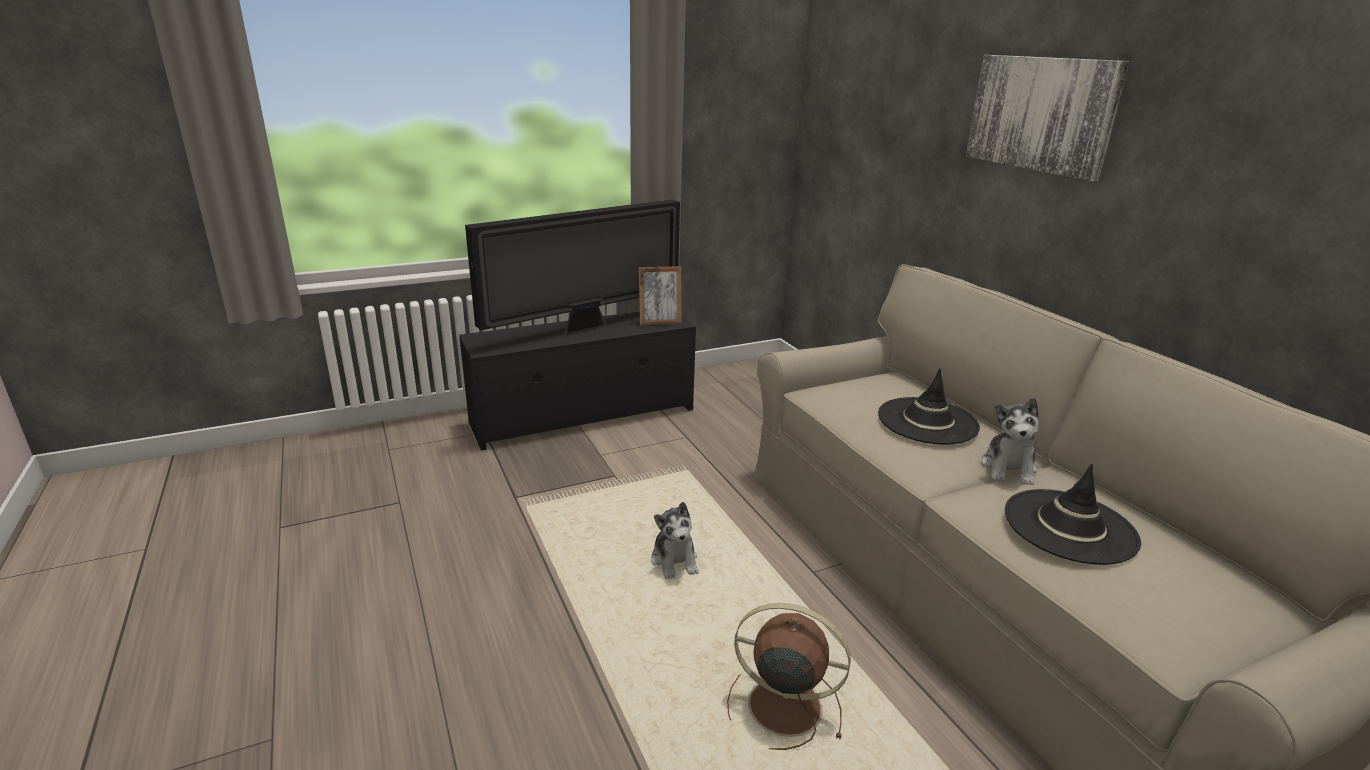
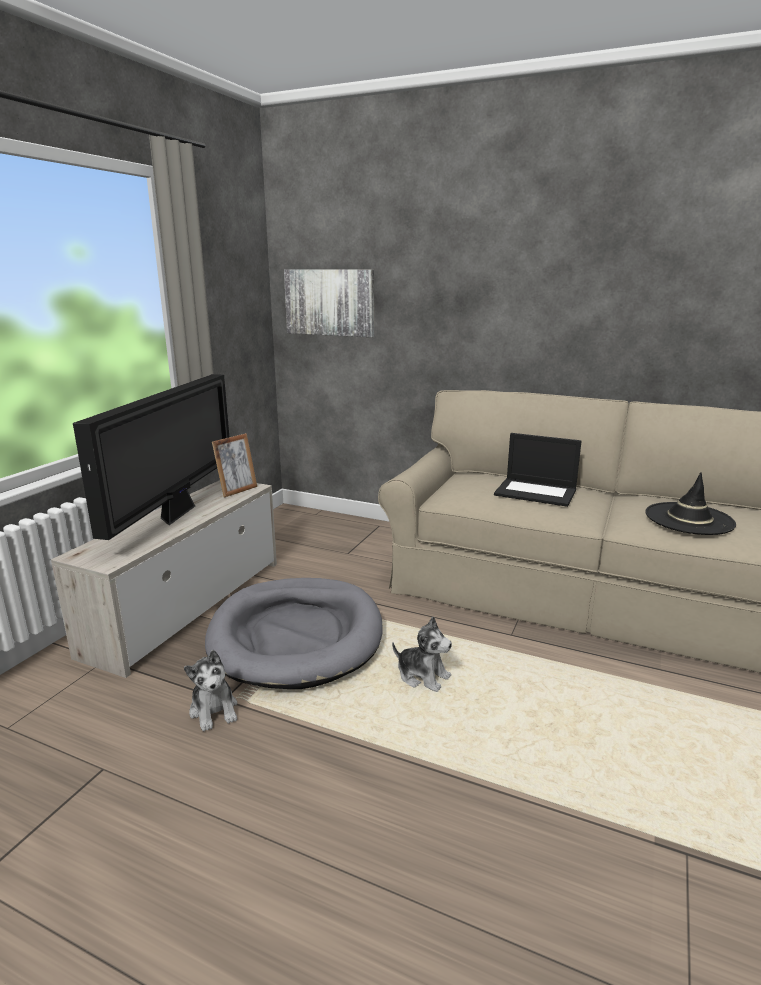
camera: 40 degrees left, 5 degrees down
black tv stand [459,311,696,451] -> white tv stand [51,480,277,678]
brown fan [727,603,851,750] -> none
black hat [878,368,980,445] -> laptop [494,433,582,507]
picture [966,55,1130,181] -> picture moved to [284,269,374,337]
plush toy [981,398,1039,485] -> plush toy moved to [184,650,237,731]
none -> grey dog bed [205,578,383,689]

